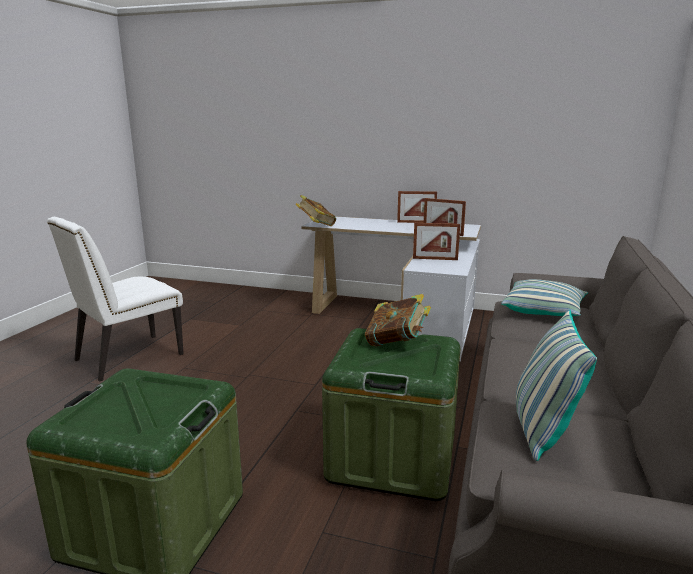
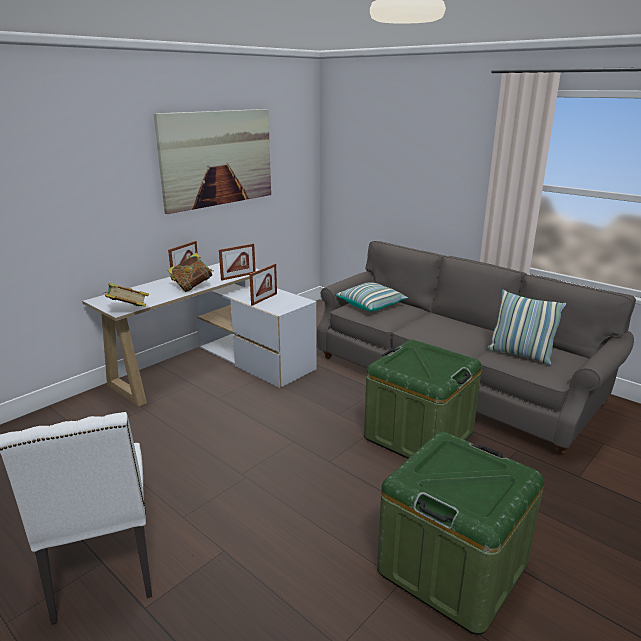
camera: 65 degrees left, 5 degrees up
book [365,294,431,346] -> book moved to [168,253,213,292]
none -> picture [154,109,271,214]

